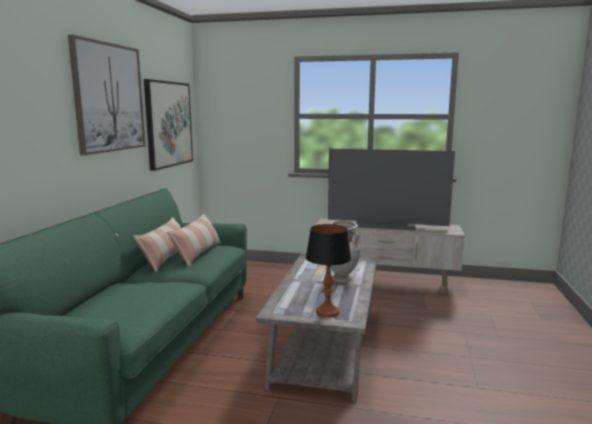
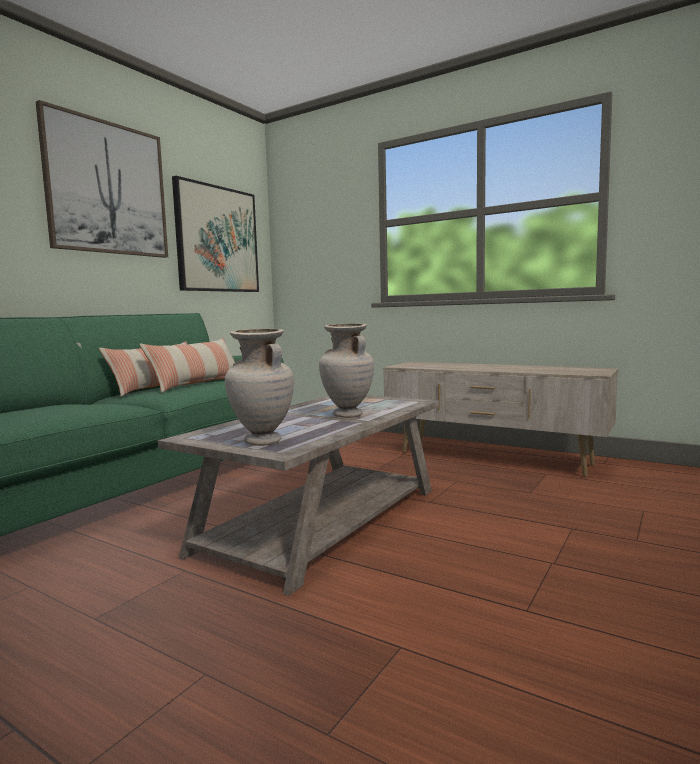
camera: 20 degrees right, 5 degrees down
table lamp [306,224,351,318] -> beige vase [225,329,294,446]
television [328,148,455,230] -> none

